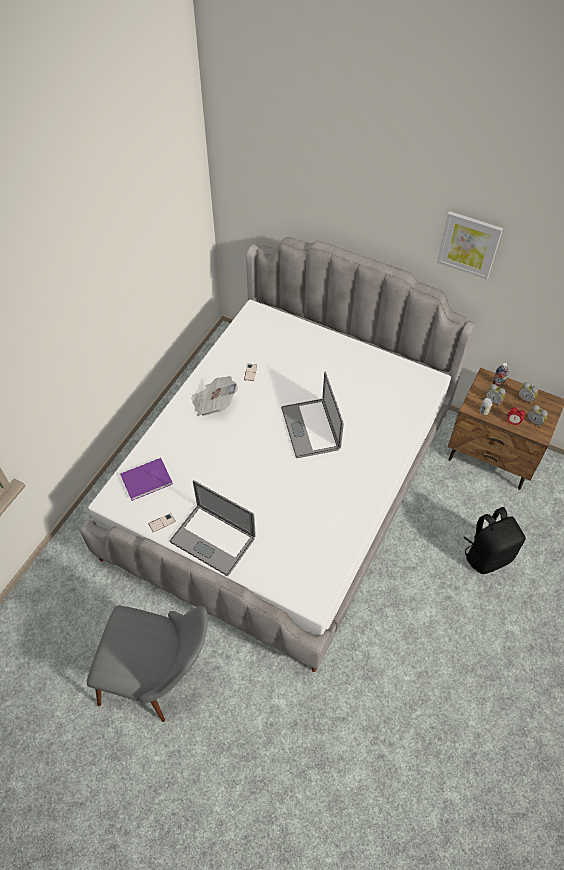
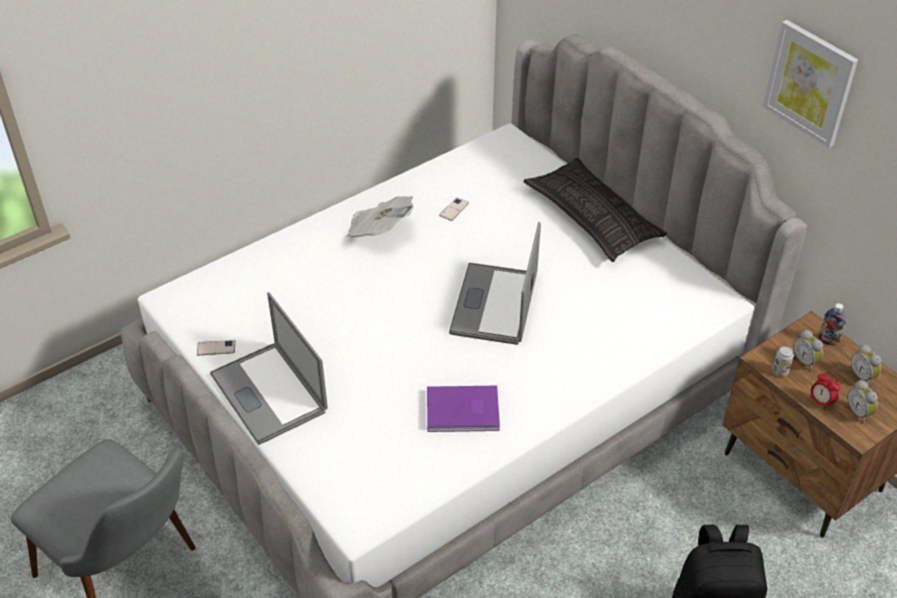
camera: 25 degrees right, 10 degrees down
purple book [120,458,173,501] -> purple book moved to [427,386,500,432]
none -> pillow [523,158,667,262]

